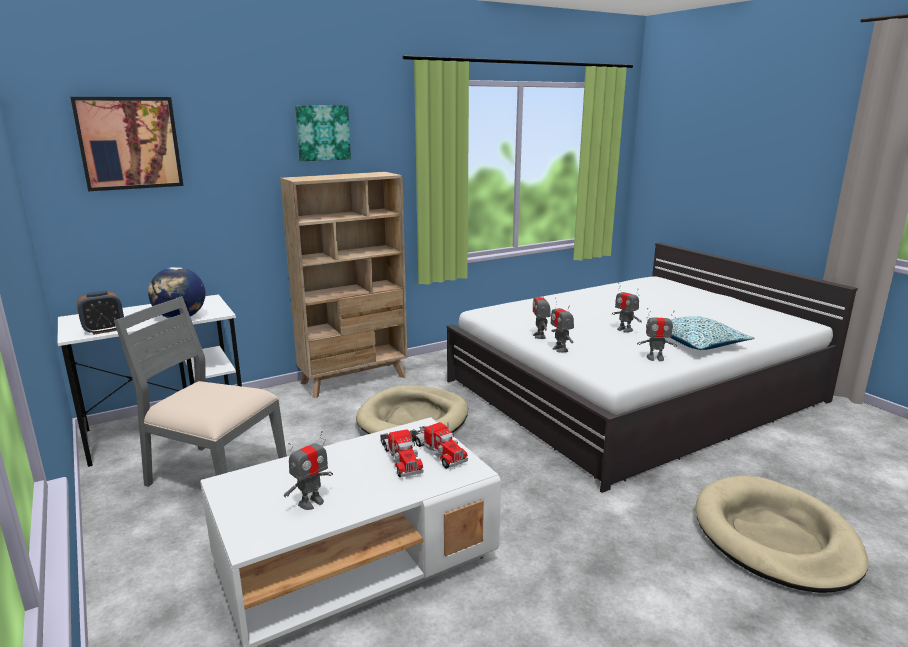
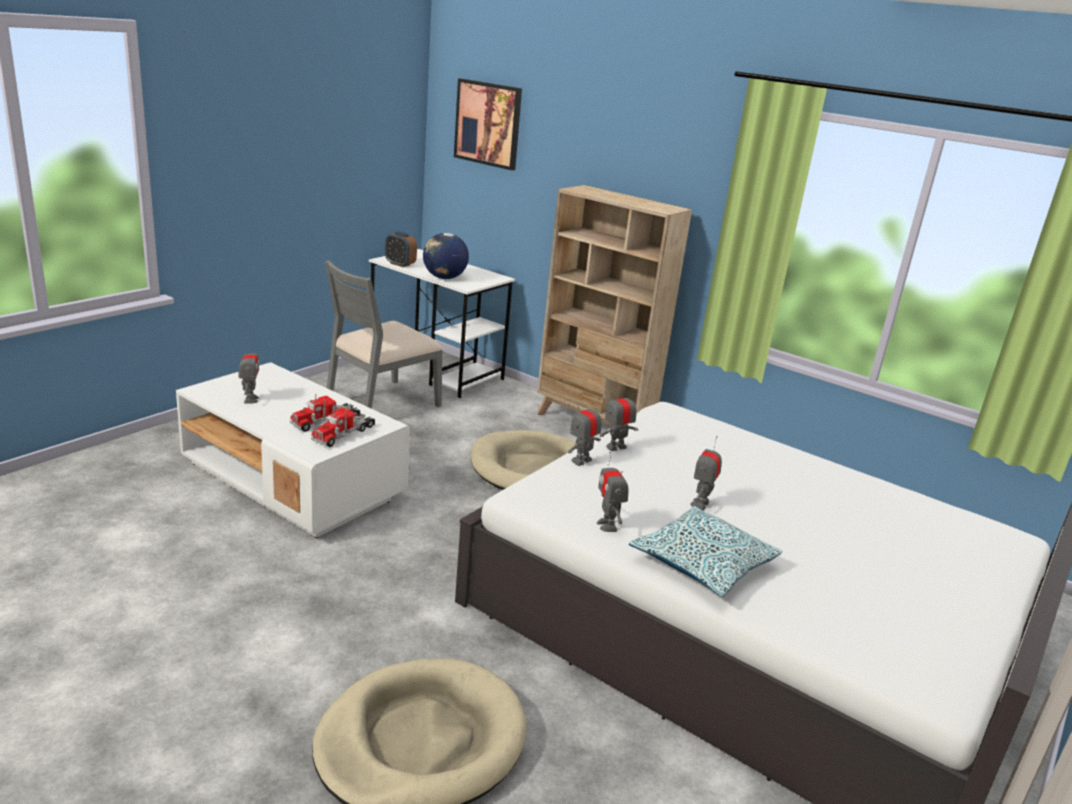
camera: 65 degrees right, 5 degrees up
grey chair [114,296,287,487] -> grey chair turned 135 degrees counterclockwise [325,260,443,409]
toy robot [284,431,333,510] -> toy robot turned 120 degrees counterclockwise [238,342,259,404]
picture [295,105,351,161] -> none

